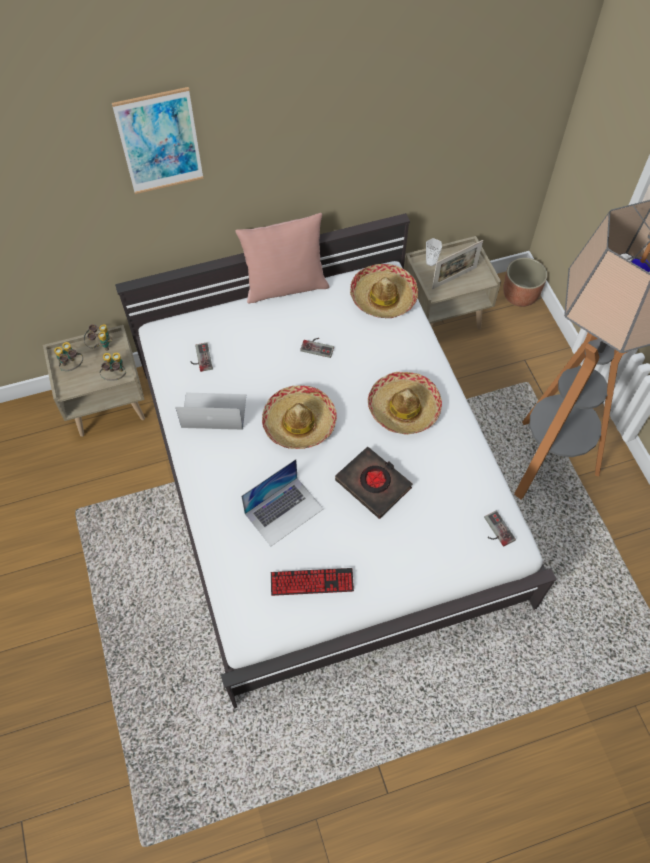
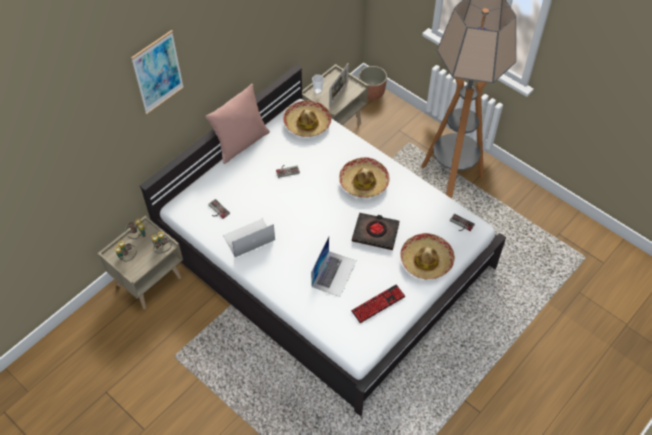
camera: 30 degrees left, 5 degrees down
hat [262,385,337,449] -> hat moved to [400,233,455,280]

